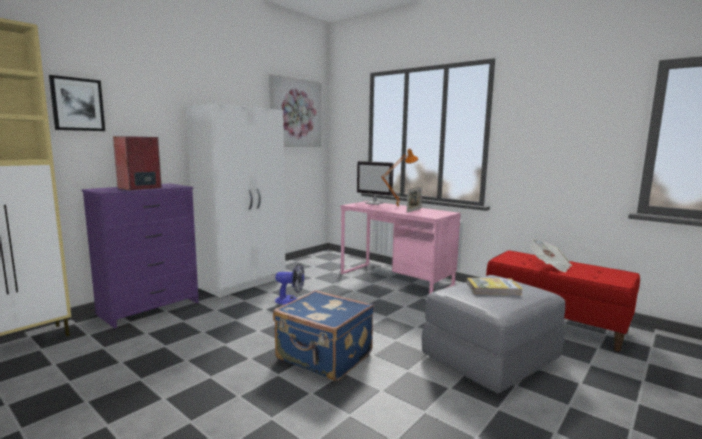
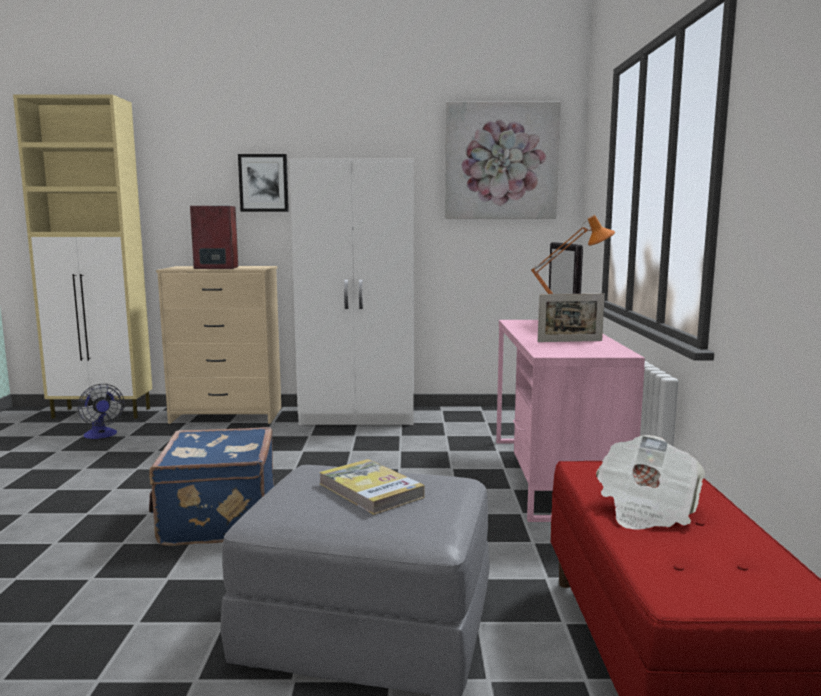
camera: 50 degrees right, 0 degrees up
picture [49,75,105,131] -> picture moved to [238,154,289,212]
purple dresser [82,183,199,328] -> beige dresser [156,266,281,424]
fan [275,263,304,305] -> fan moved to [78,384,124,439]

